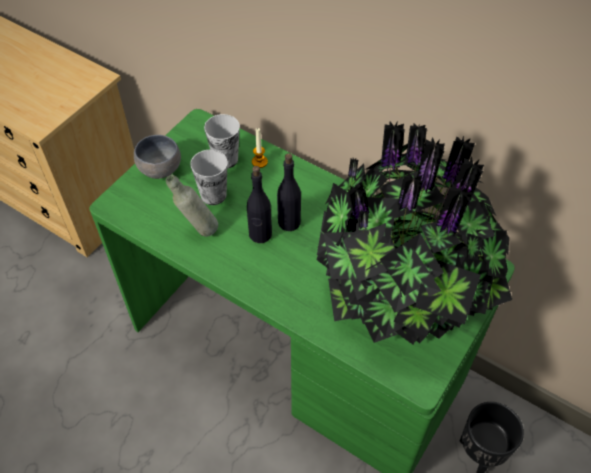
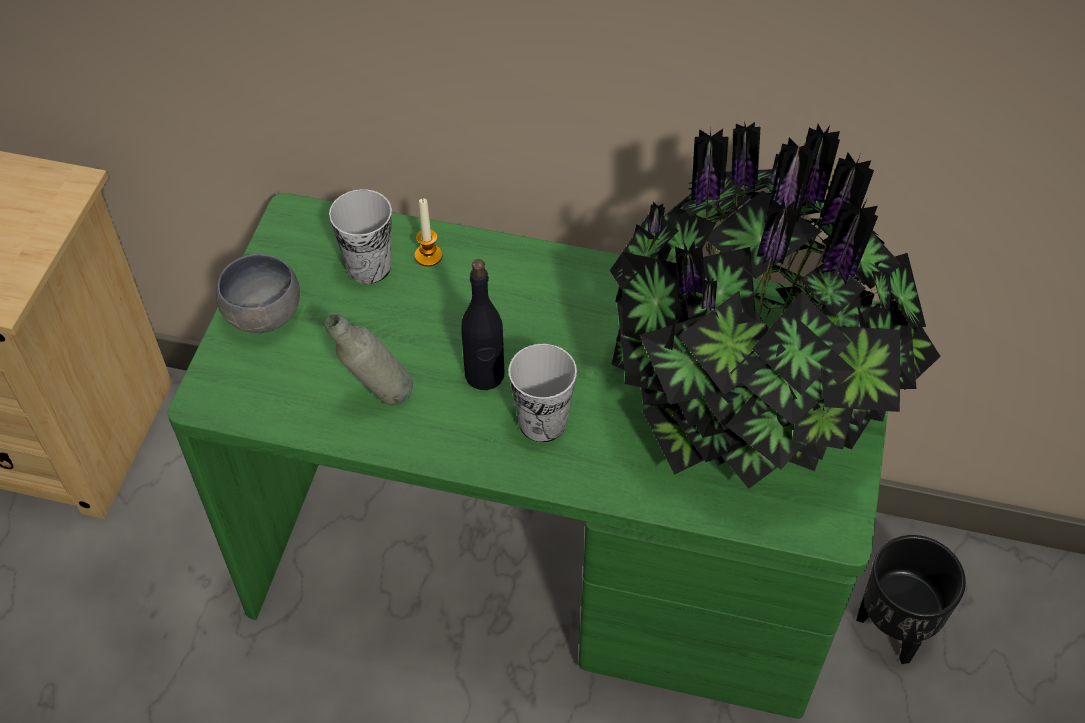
camera: 20 degrees left, 0 degrees up
cup [190,150,228,205] -> cup moved to [509,344,577,443]
black bottle [277,153,301,231] -> none

